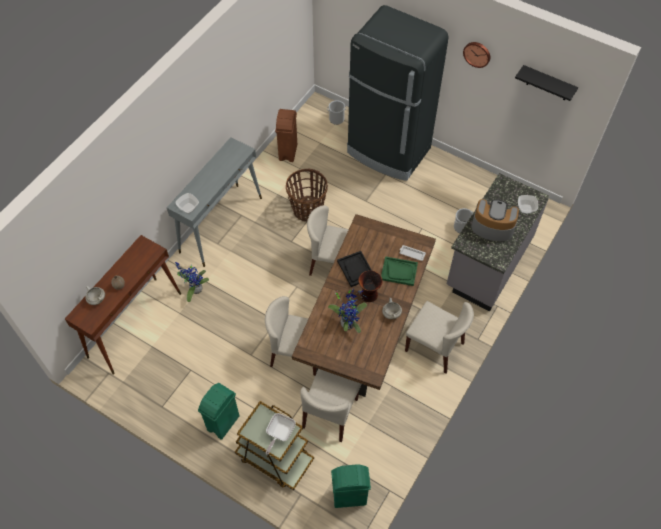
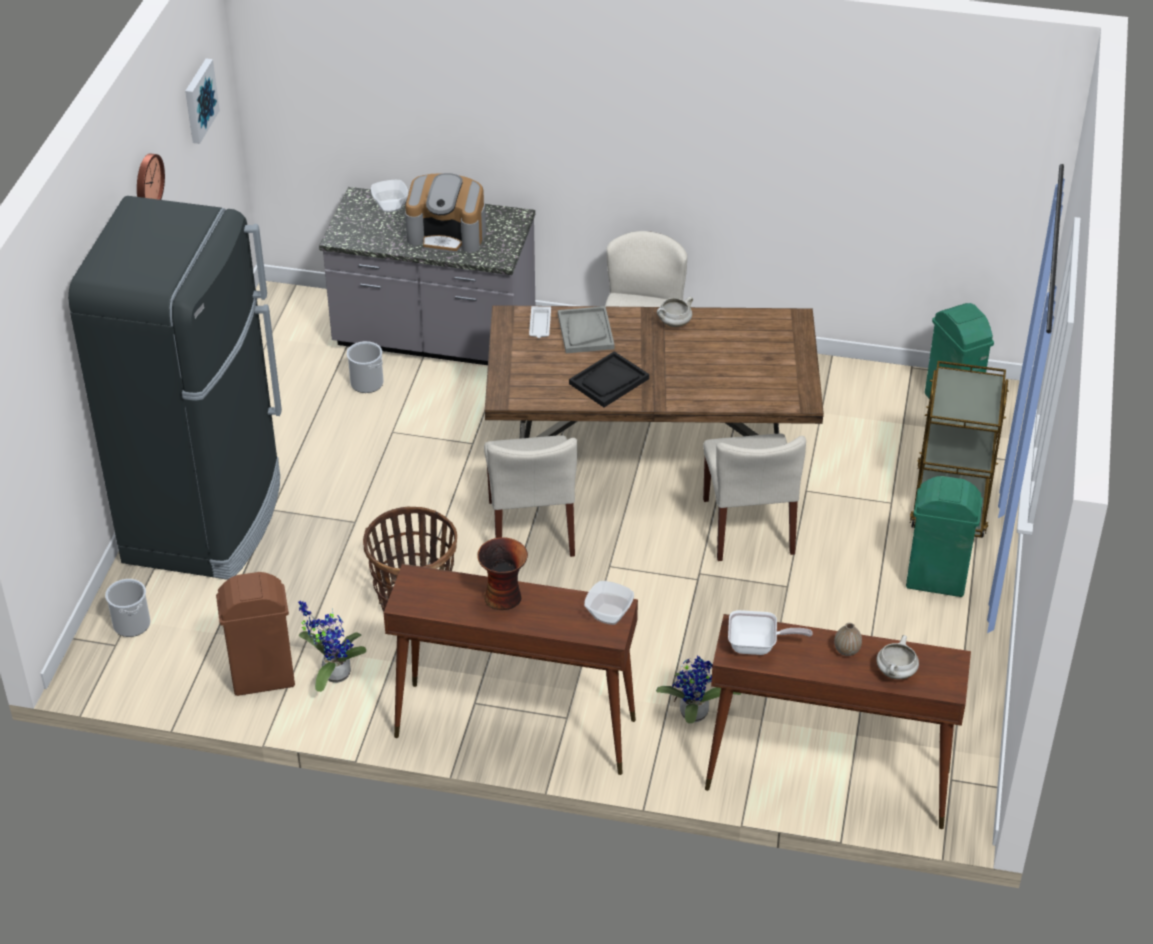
camera: 110 degrees left, 15 degrees down
grey console table [167,137,262,267] -> brown console table [384,564,638,775]
frying pan [266,413,296,455] -> frying pan moved to [728,610,812,655]
beige chair [300,369,361,442] -> none
potted plant [328,289,367,333] -> potted plant moved to [298,601,366,692]
vase [358,270,383,302] -> vase moved to [477,537,528,610]
green tray [381,256,418,286] -> grey tray [558,306,615,353]
coffee machine [471,199,519,241] -> coffee machine turned 75 degrees counterclockwise [405,173,486,253]
black shelf [515,65,578,101] -> picture [185,58,220,144]

